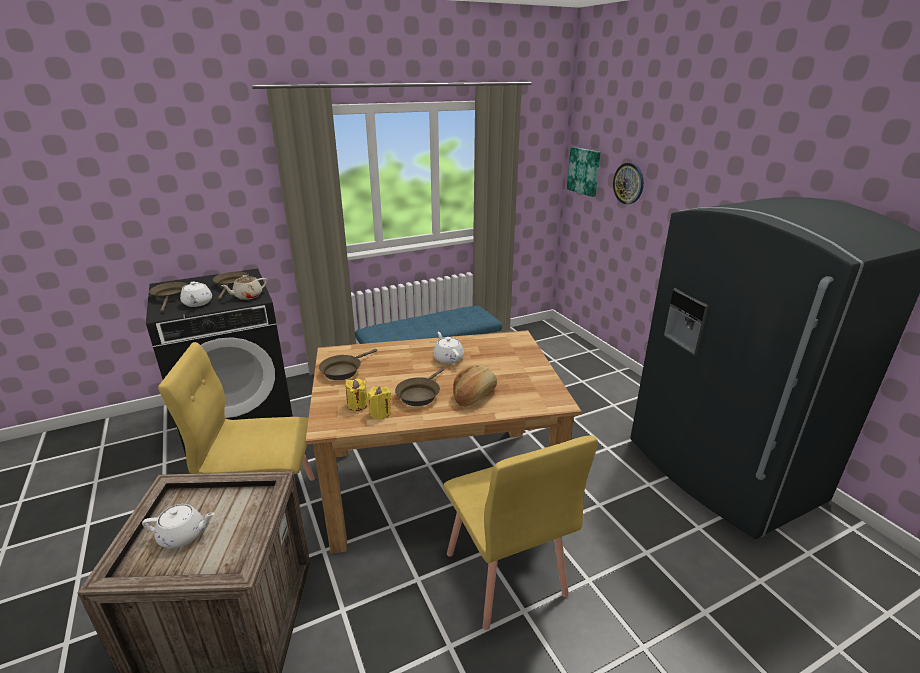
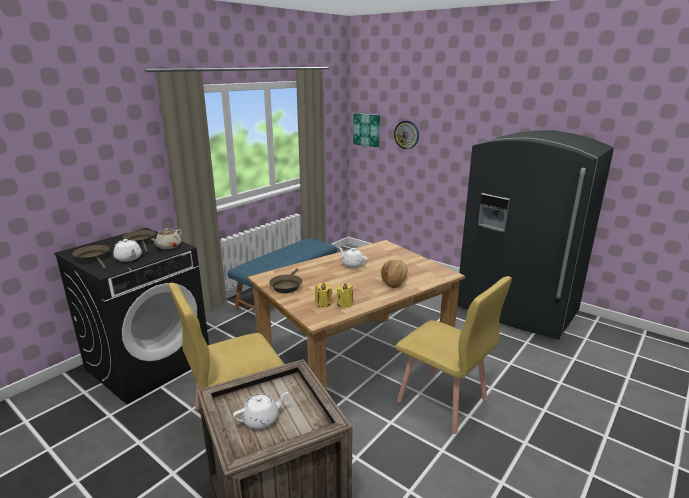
camera: 25 degrees left, 5 degrees down
brown frying pan [395,368,444,406] -> none

